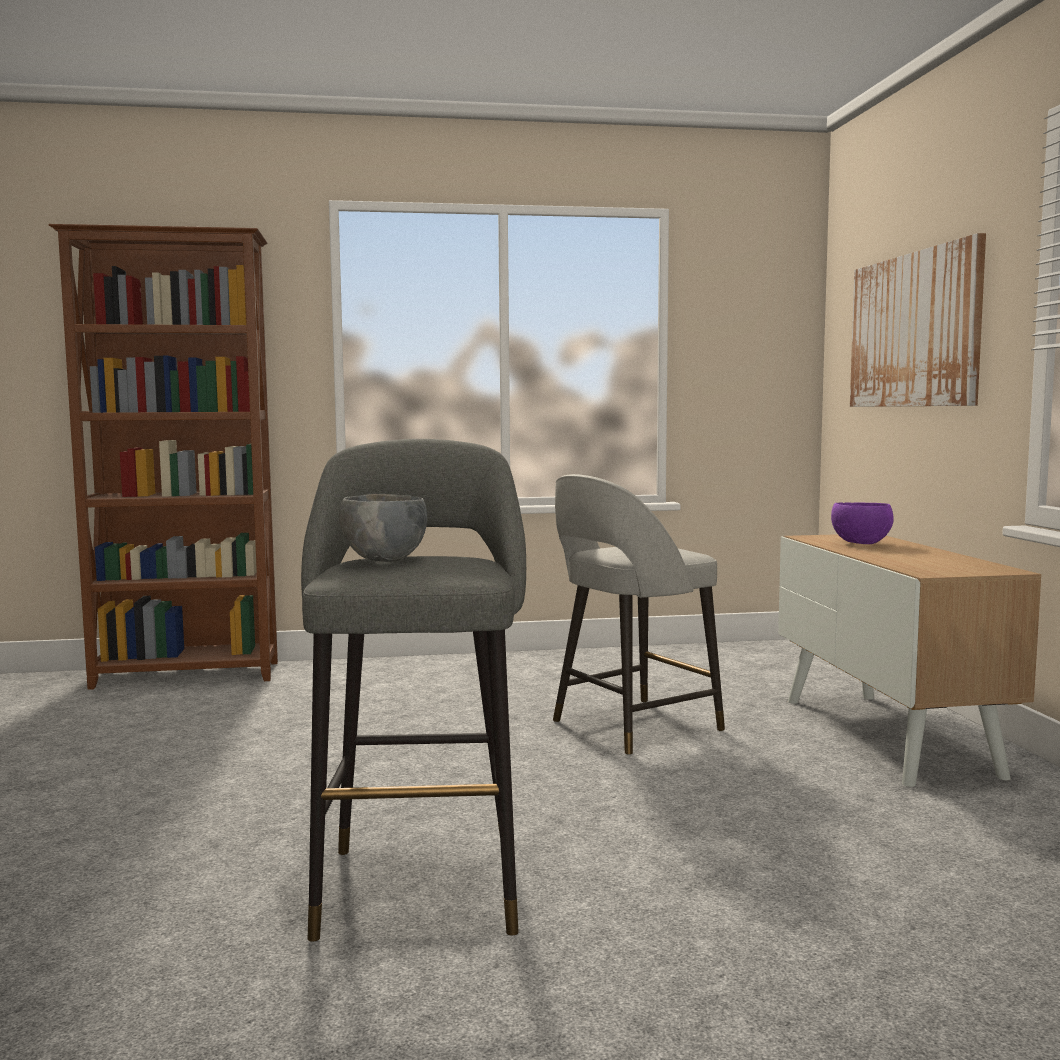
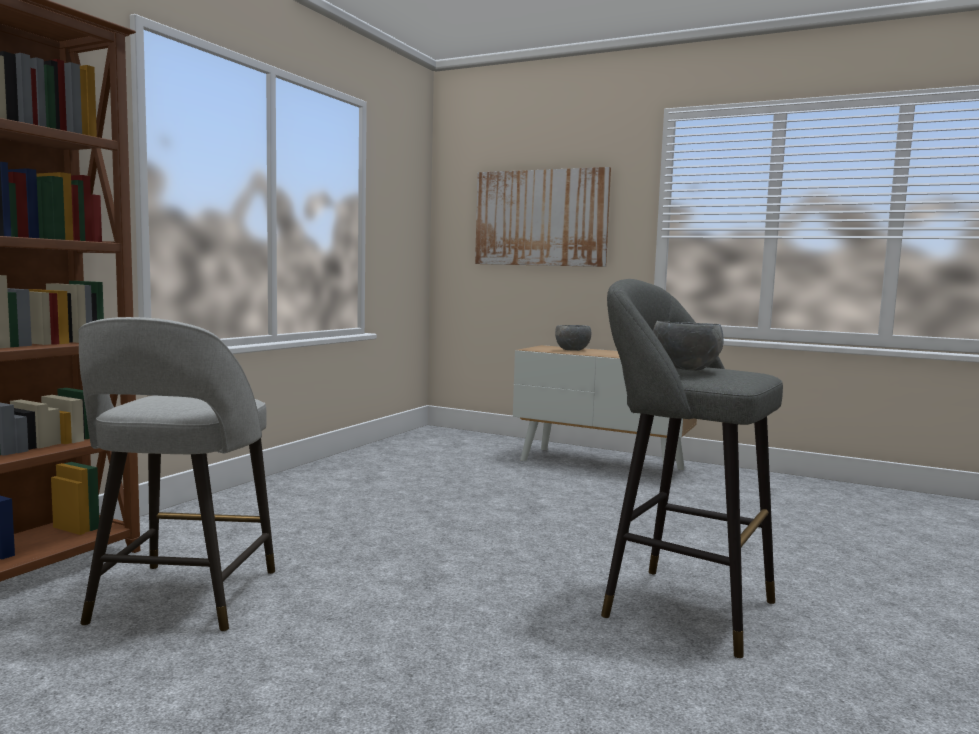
camera: 55 degrees left, 0 degrees up
grey stool [553,474,725,755] -> grey stool moved to [78,317,275,632]
purple bowl [831,502,894,544] -> grey bowl [555,325,591,351]

